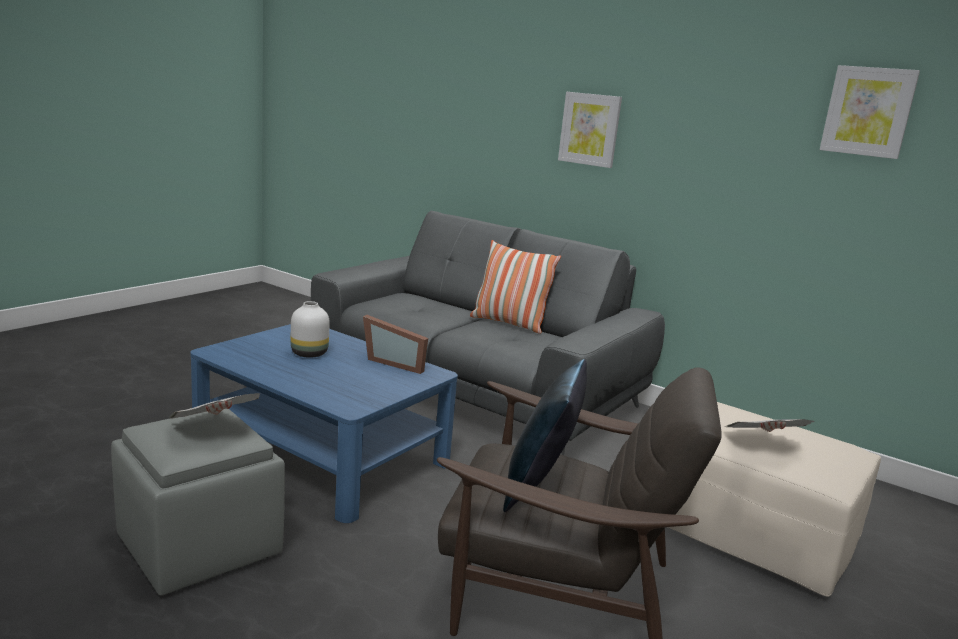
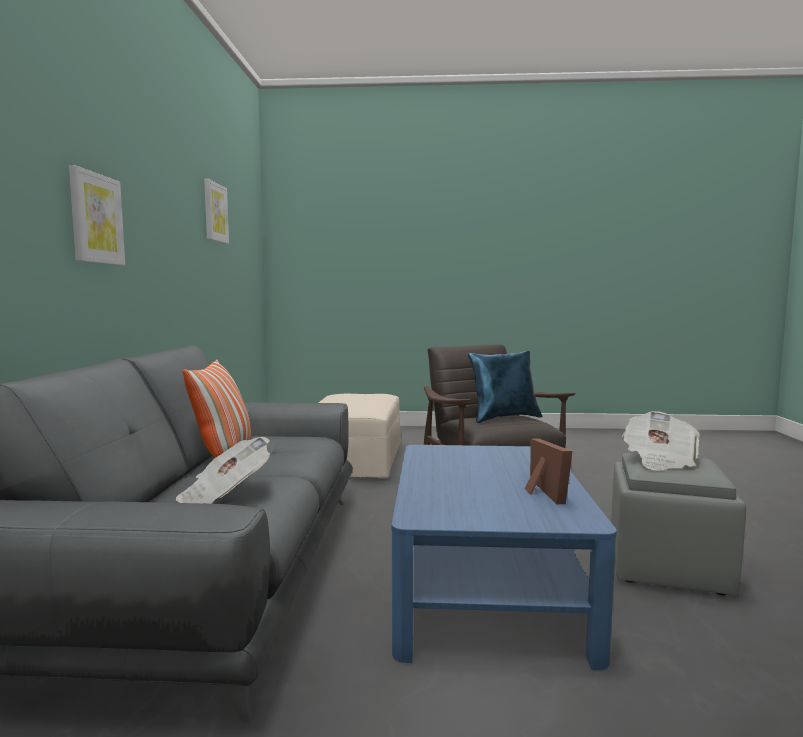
camera: 120 degrees left, 10 degrees down
white vase [291,301,330,358] -> none
picture frame [363,315,428,374] -> picture frame moved to [524,438,572,504]
newspaper [725,419,815,432] -> newspaper moved to [176,437,270,504]

